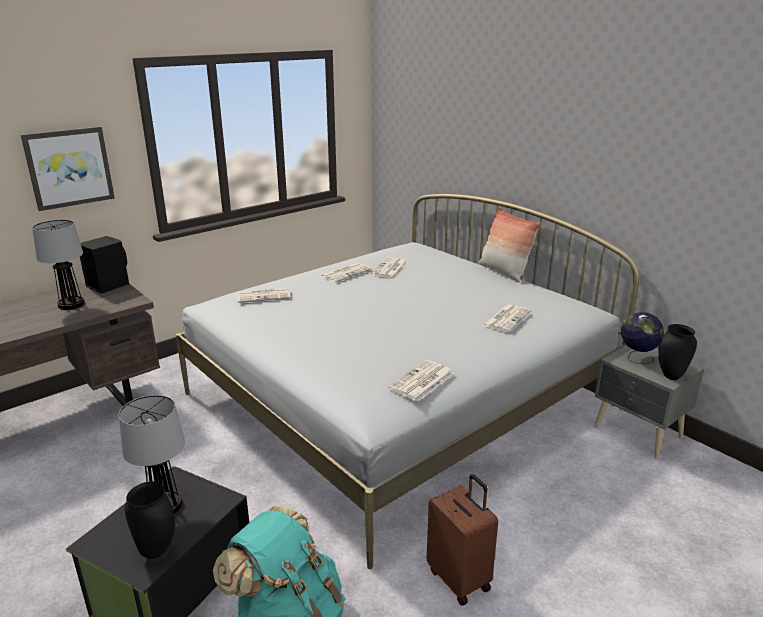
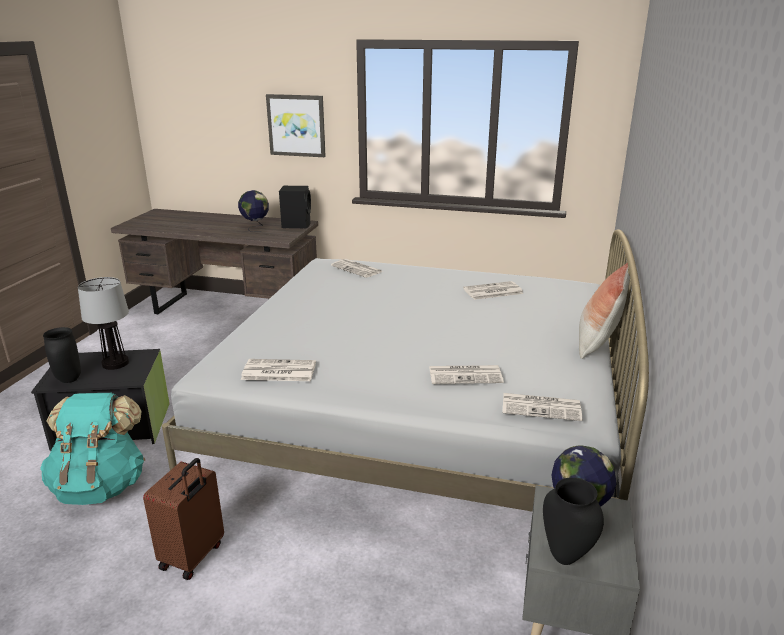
camera: 55 degrees right, 0 degrees up
table lamp [32,220,85,310] -> globe [238,190,269,232]
newspaper [320,263,371,282] -> newspaper moved to [502,393,582,421]

